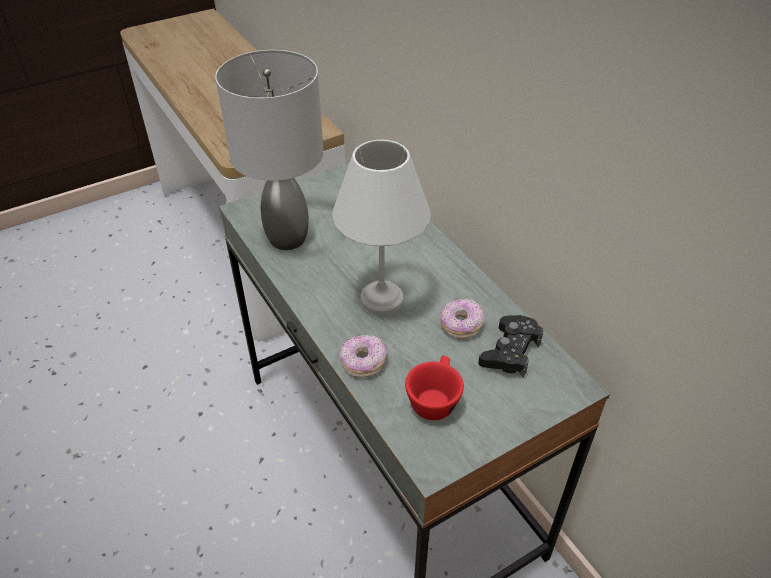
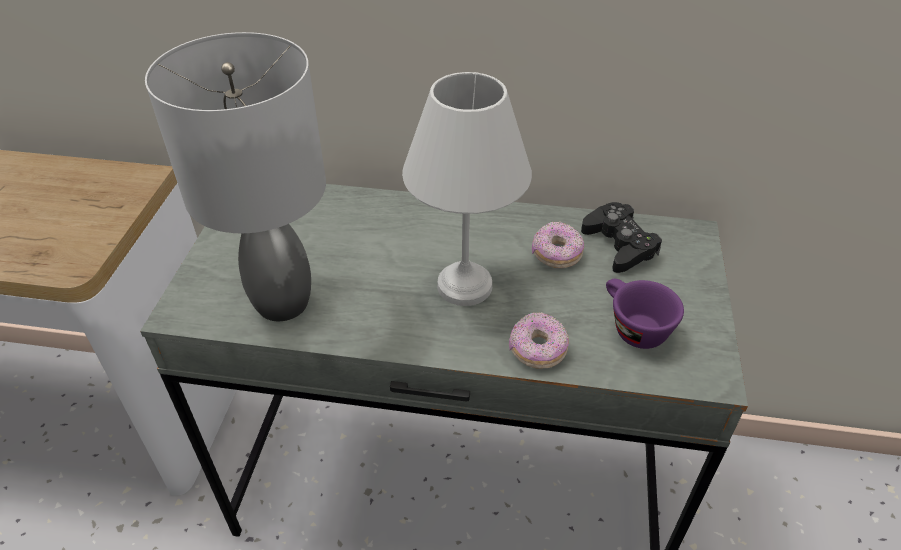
camera: 50 degrees left, 0 degrees up
red cup [405,356,464,420] -> purple cup [606,279,684,349]

